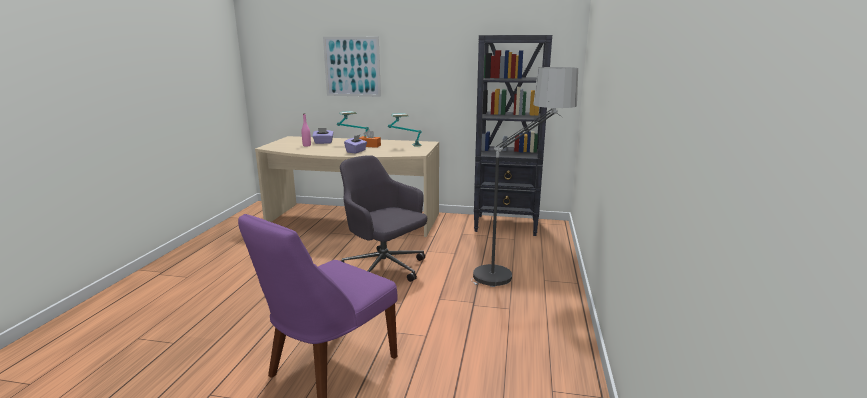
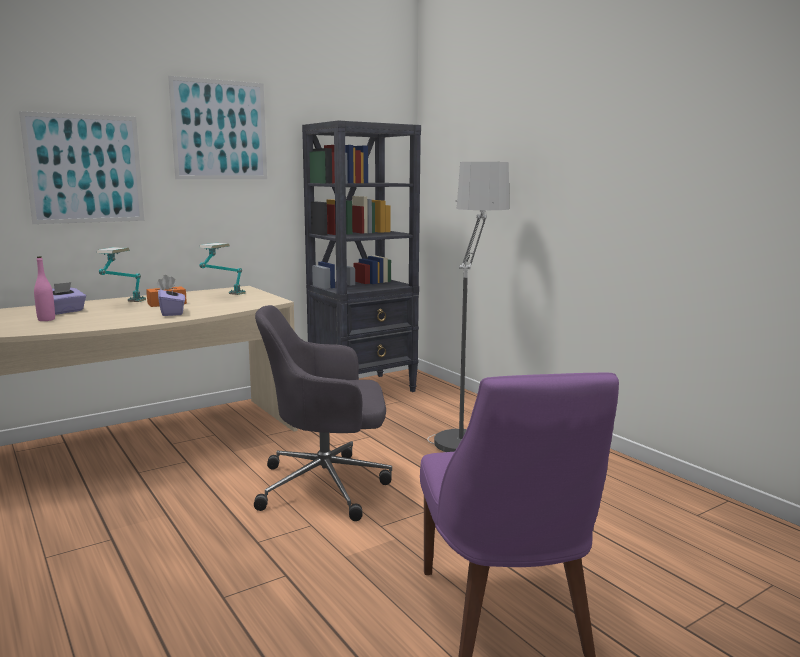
camera: 45 degrees left, 5 degrees down
none -> picture [168,76,267,179]

